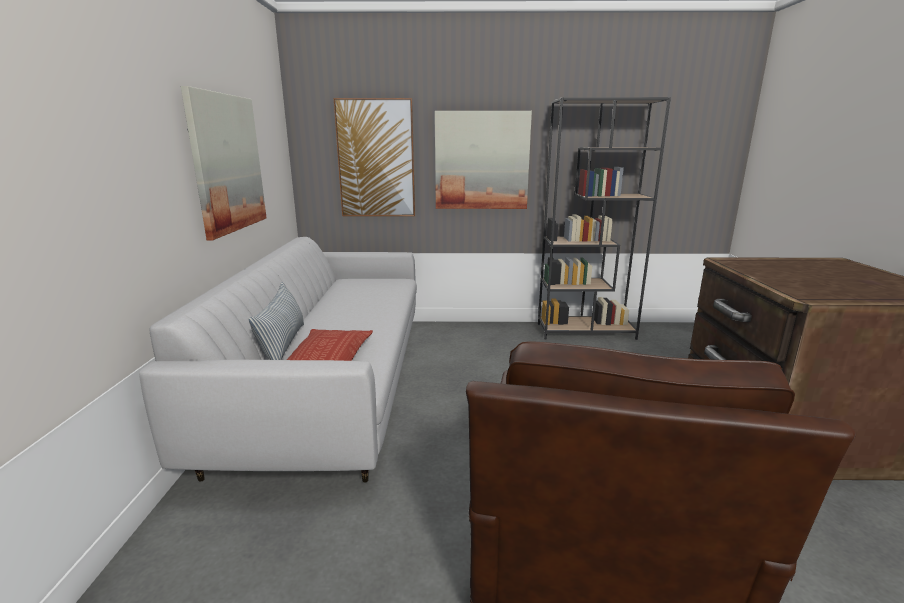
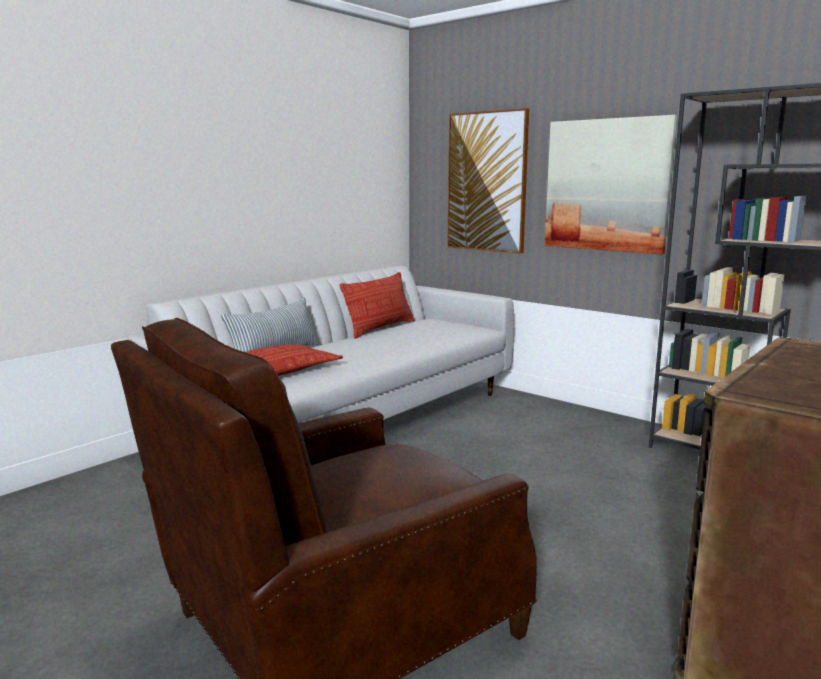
camera: 40 degrees right, 5 degrees down
picture [181,86,267,240] -> none
none -> pillow [340,272,415,339]

